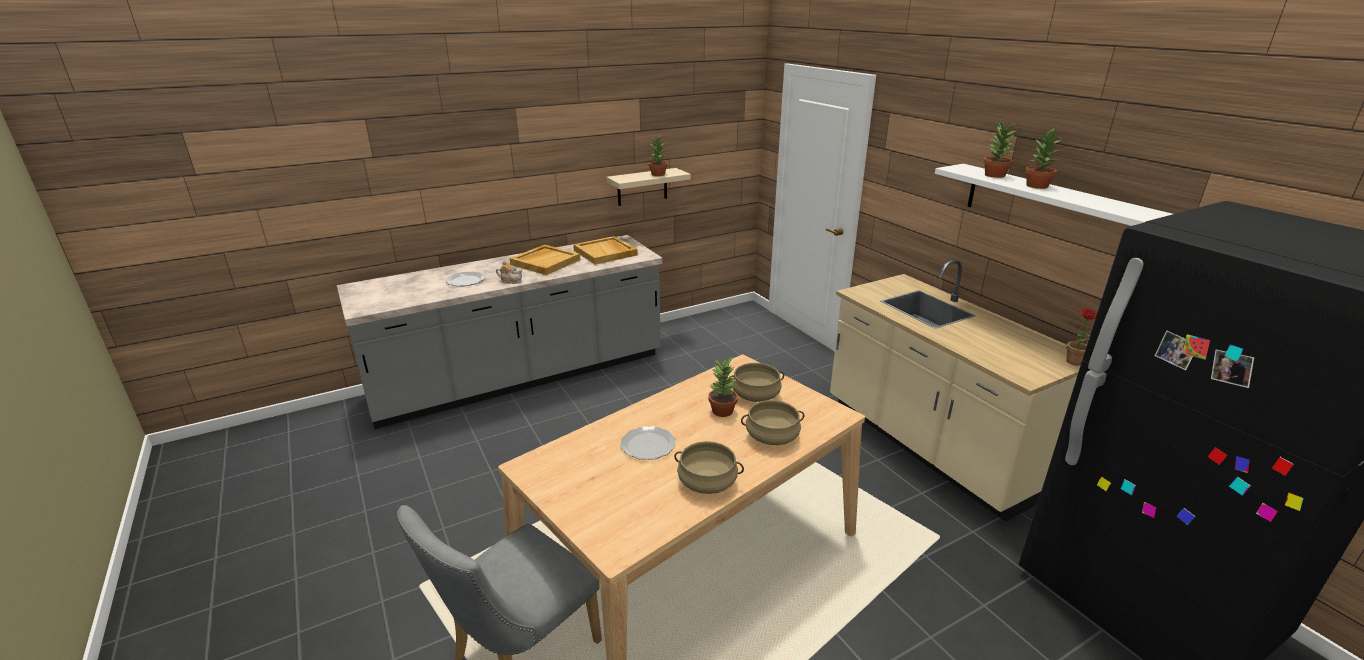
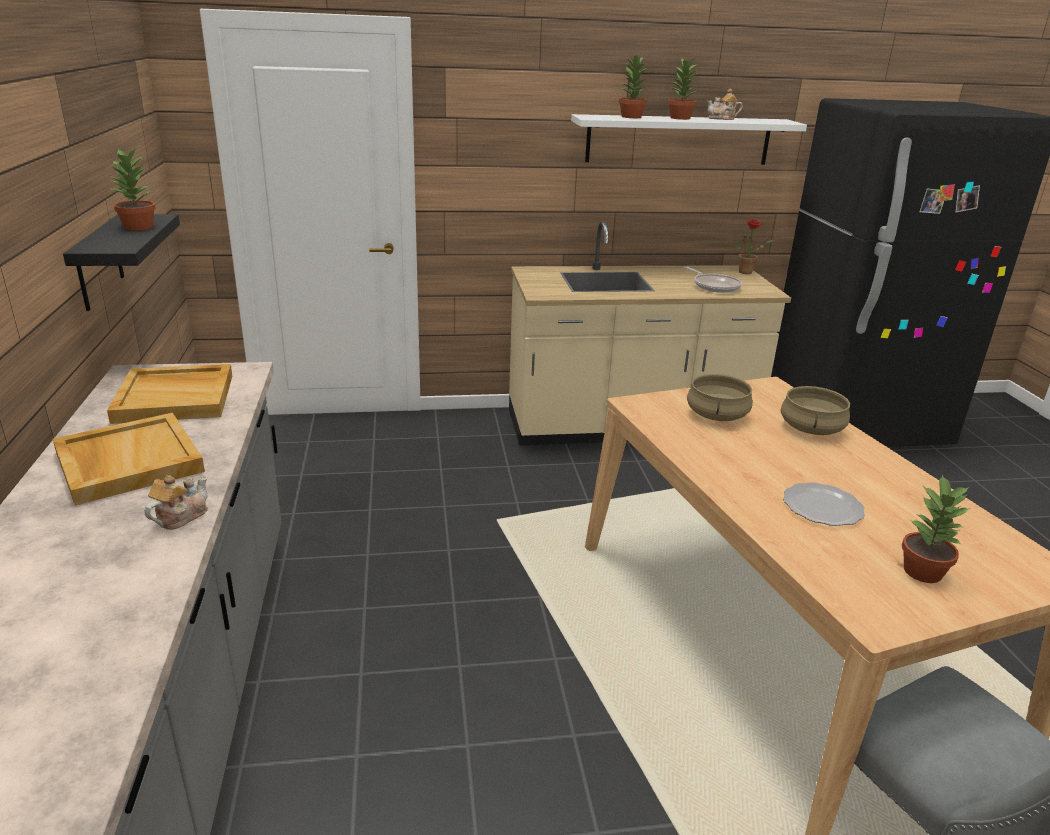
camera: 70 degrees left, 0 degrees up
plate [446,272,485,286] -> none
beige shelf [606,168,691,206] -> black shelf [63,214,180,311]
beige cooking pot [674,441,744,494] -> none
potted plant [708,358,738,417] -> potted plant moved to [902,474,971,583]
none -> frying pan [685,267,742,293]
none -> teapot [707,88,743,120]

